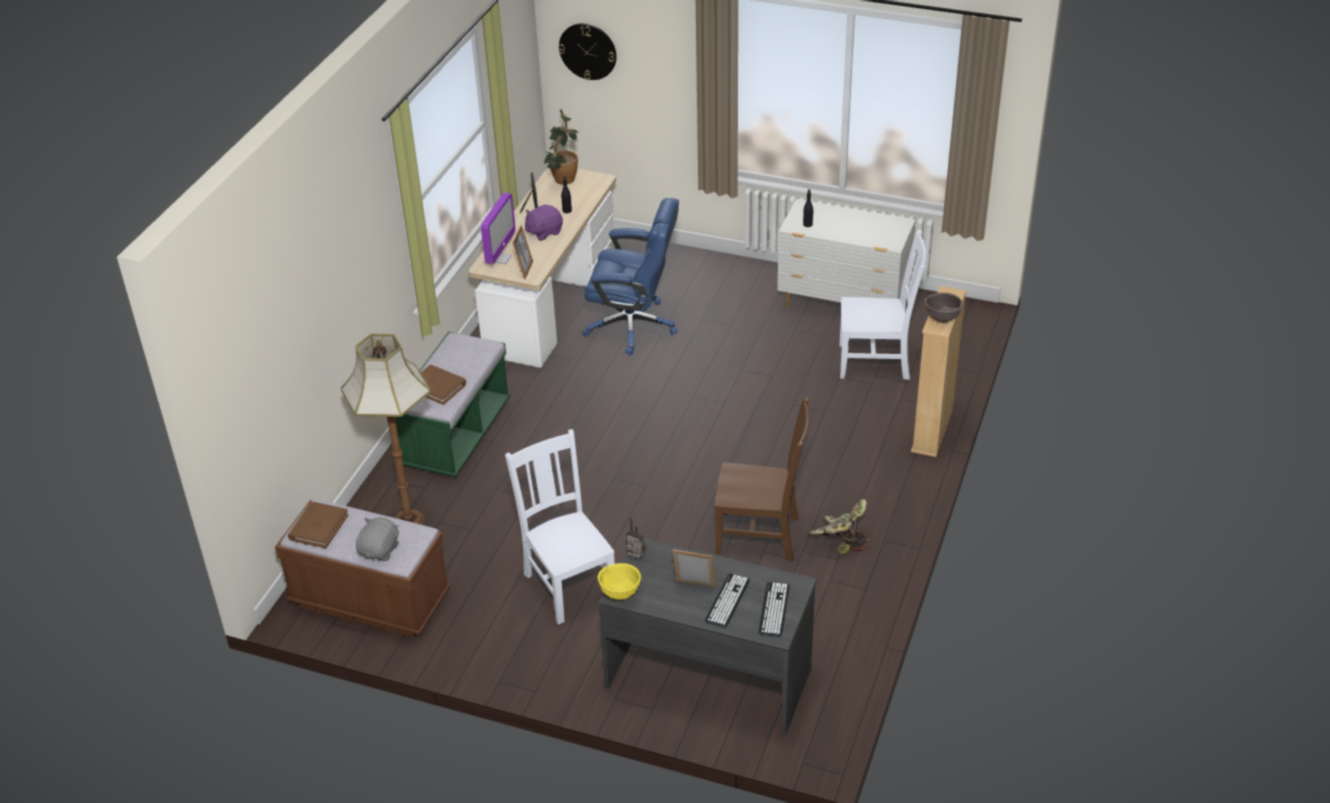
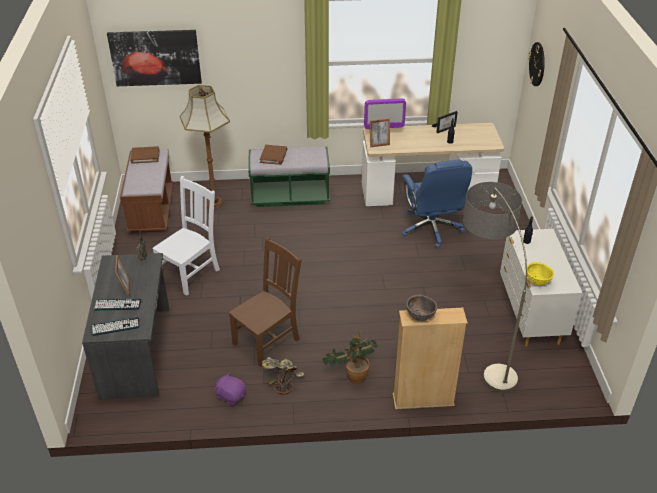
camera: 65 degrees right, 0 degrees up
grey plush toy [356,518,400,561] -> none
purple plush toy [525,204,563,241] -> purple plush toy moved to [215,373,246,406]
potted plant [544,109,579,185] -> potted plant moved to [323,331,378,384]
yellow bowl [598,563,641,600] -> yellow bowl moved to [527,262,554,285]
brown chair [715,397,809,561] -> brown chair turned 120 degrees counterclockwise [229,236,302,367]
white chair [839,230,926,380] -> floor lamp [463,182,527,392]
none -> picture [107,30,202,86]

